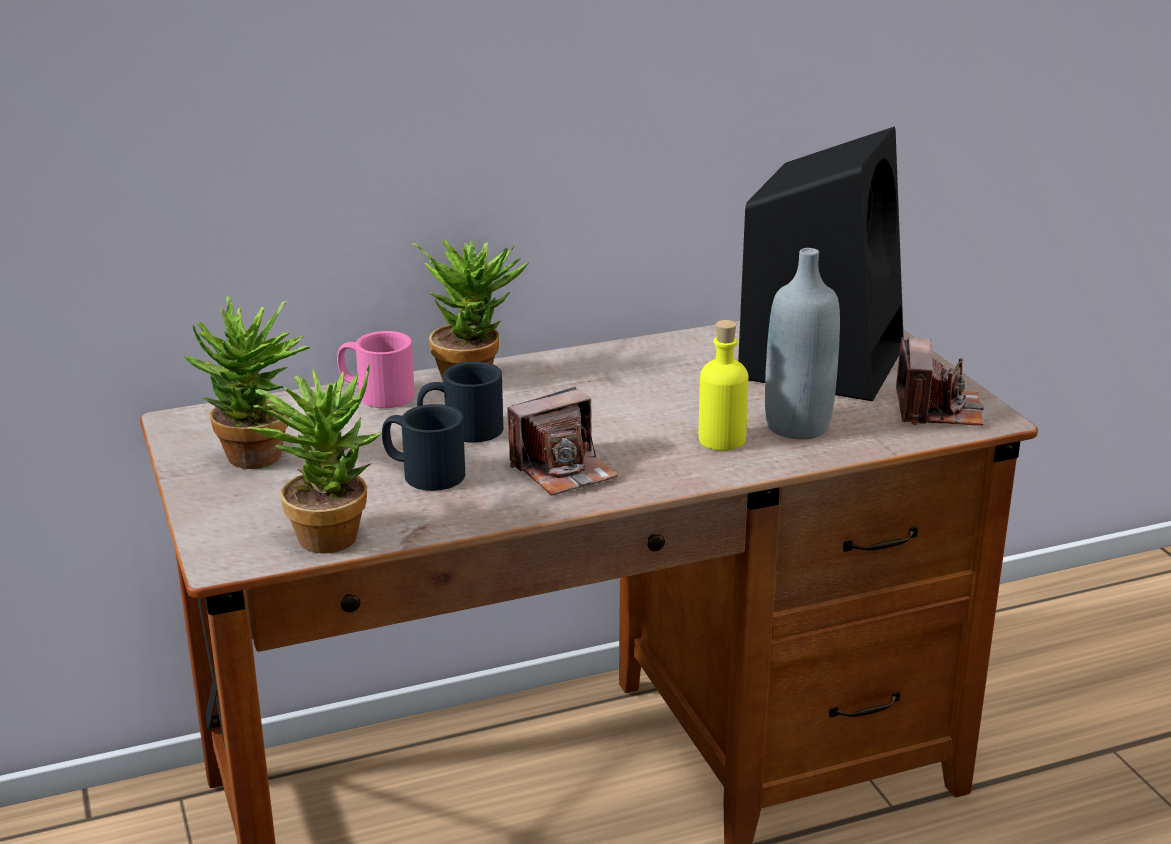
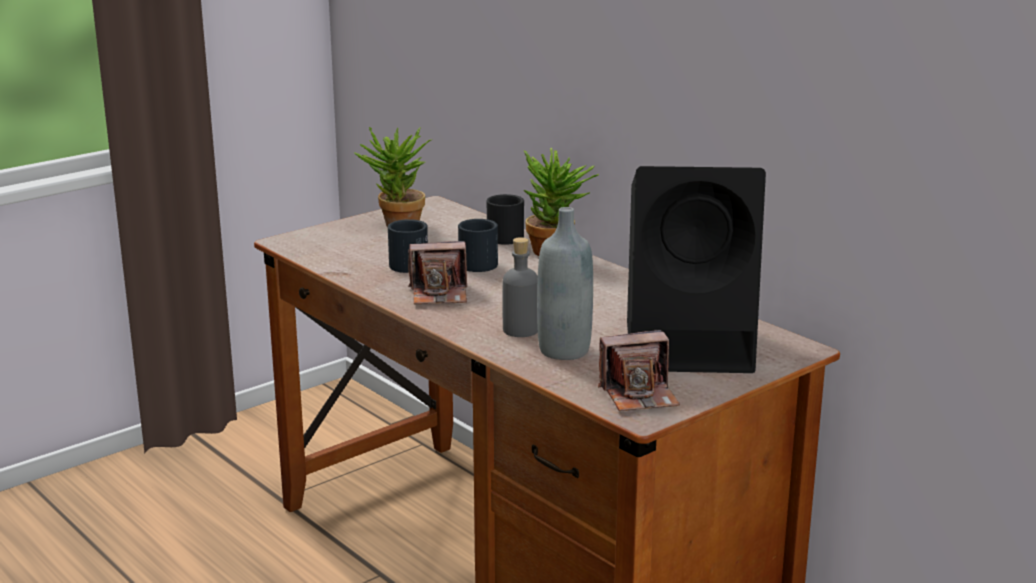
camera: 70 degrees right, 5 degrees down
potted plant [247,364,381,554] -> none
pink mug [337,331,415,408] -> black mug [486,194,524,245]
camera [507,387,619,496] -> camera turned 45 degrees counterclockwise [408,241,467,304]
yellow bottle [699,320,748,451] -> grey bottle [502,237,538,337]

